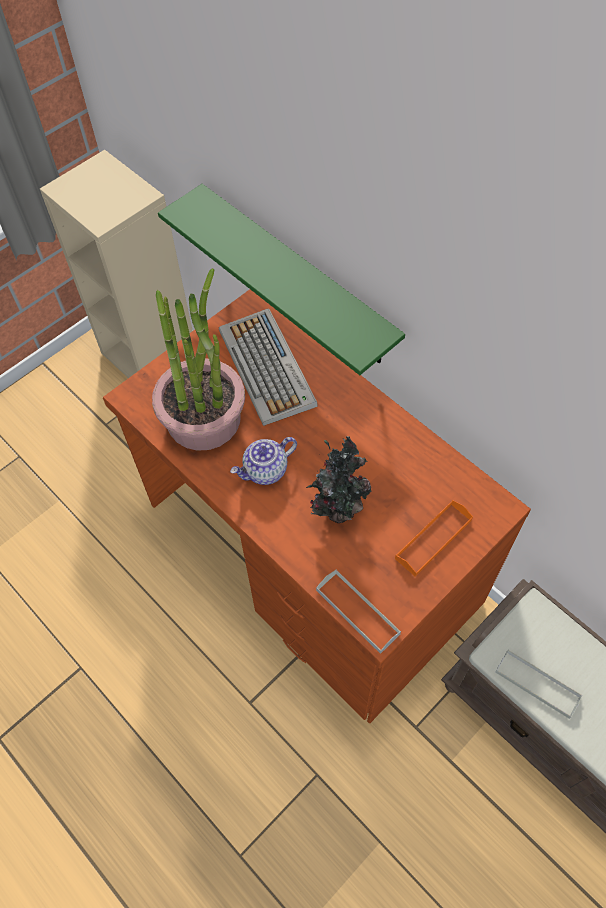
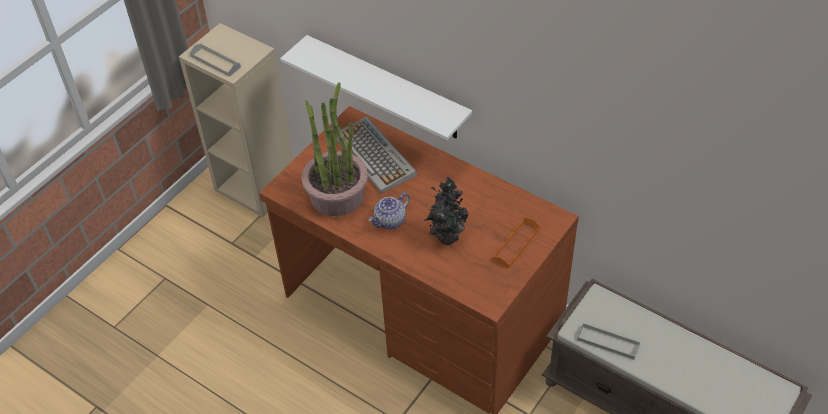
camera: 10 degrees left, 10 degrees down
green shelf [158,184,405,375] -> white shelf [280,35,472,140]
grey tray [316,570,401,654] -> grey tray moved to [190,44,241,77]

